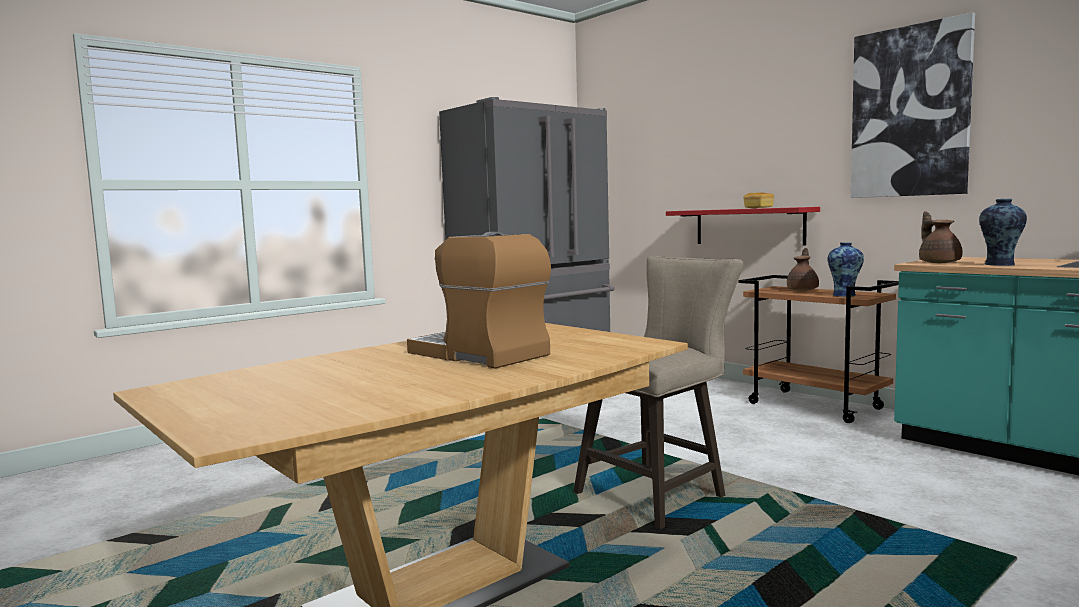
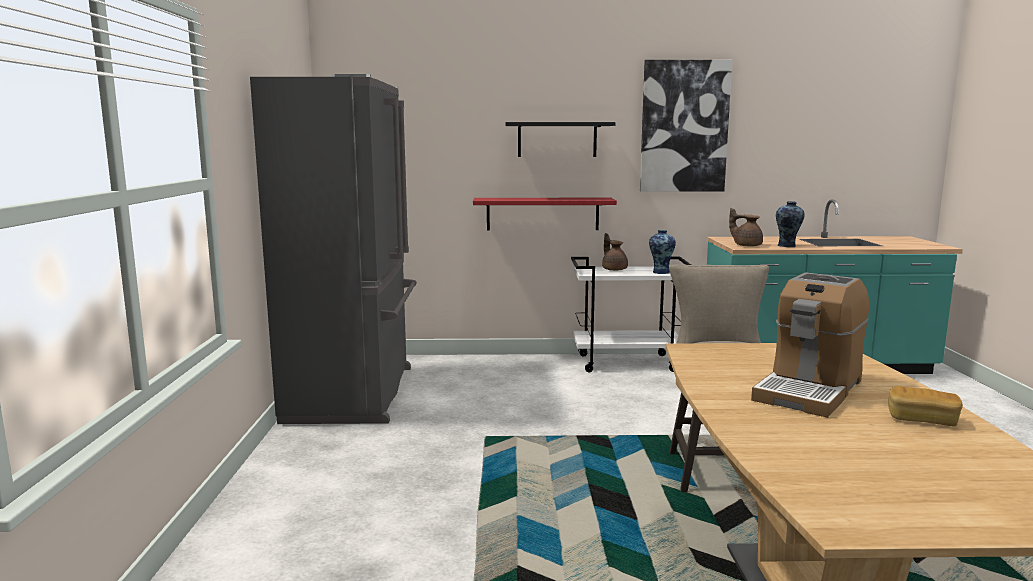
camera: 50 degrees left, 5 degrees up
coffee machine [407,232,551,369] -> coffee machine turned 45 degrees counterclockwise [751,272,869,418]
brown cart [738,275,899,423] -> white cart [571,257,691,373]
bread [743,193,774,208] -> bread moved to [888,386,963,426]
none -> black shelf [505,122,615,157]

